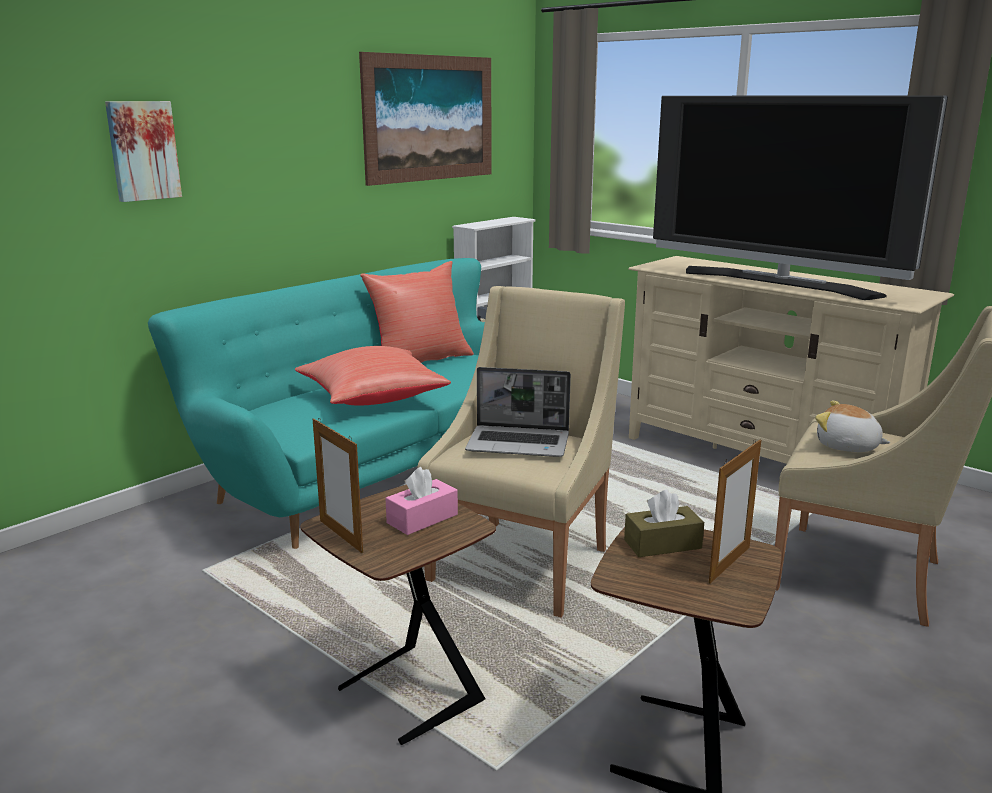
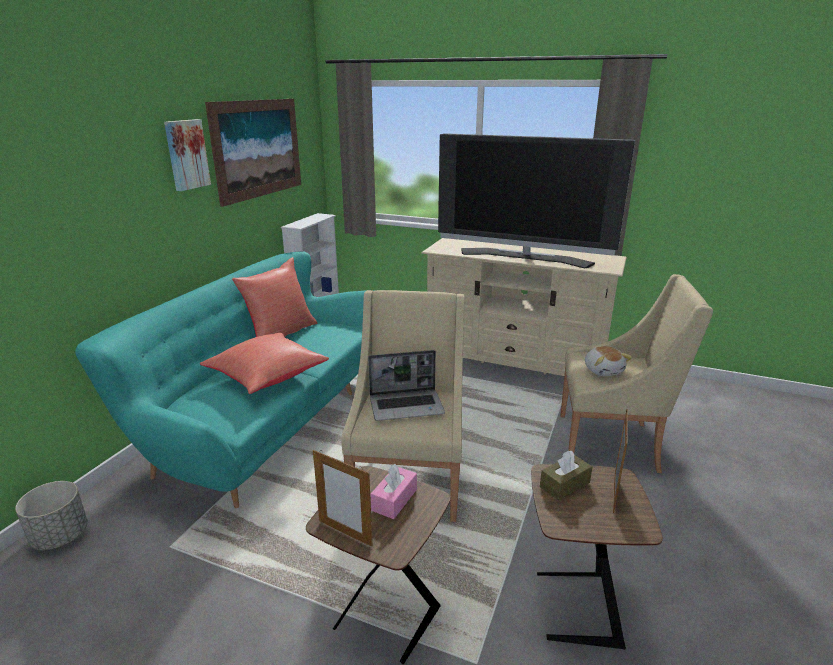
camera: 20 degrees left, 5 degrees up
picture [105,101,182,202] -> picture moved to [164,119,211,191]
plush toy [815,401,891,452] -> plush toy turned 120 degrees counterclockwise [585,346,632,376]
none -> grey planter [15,481,88,550]

